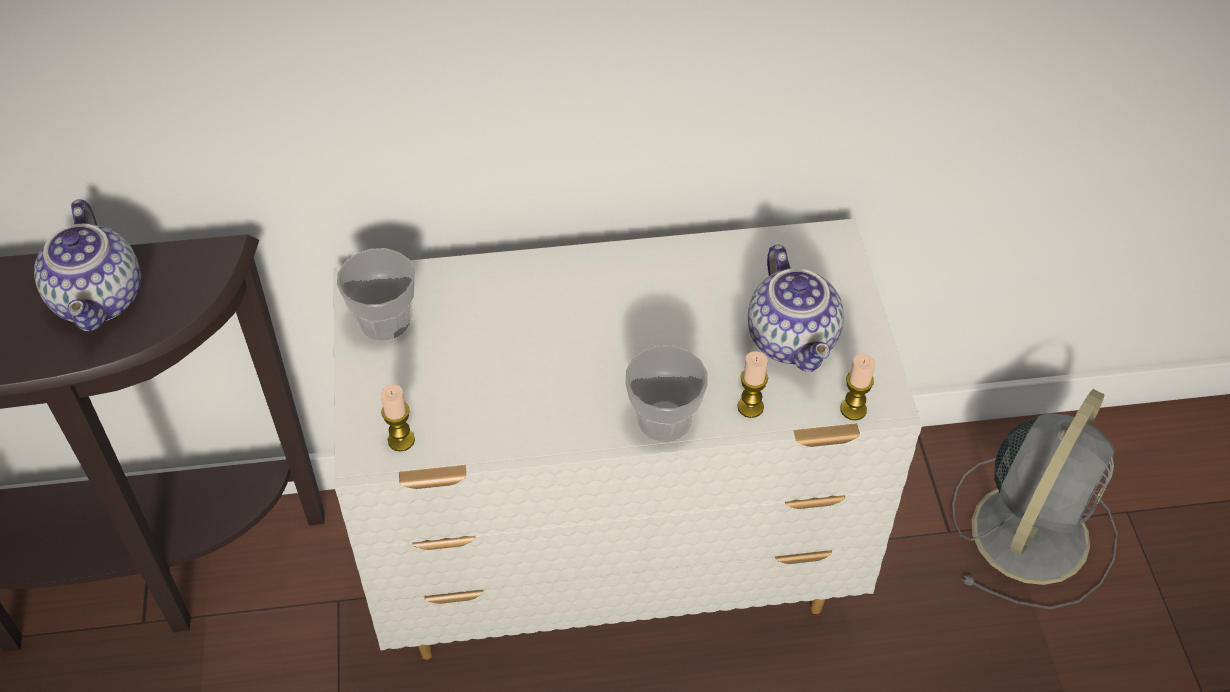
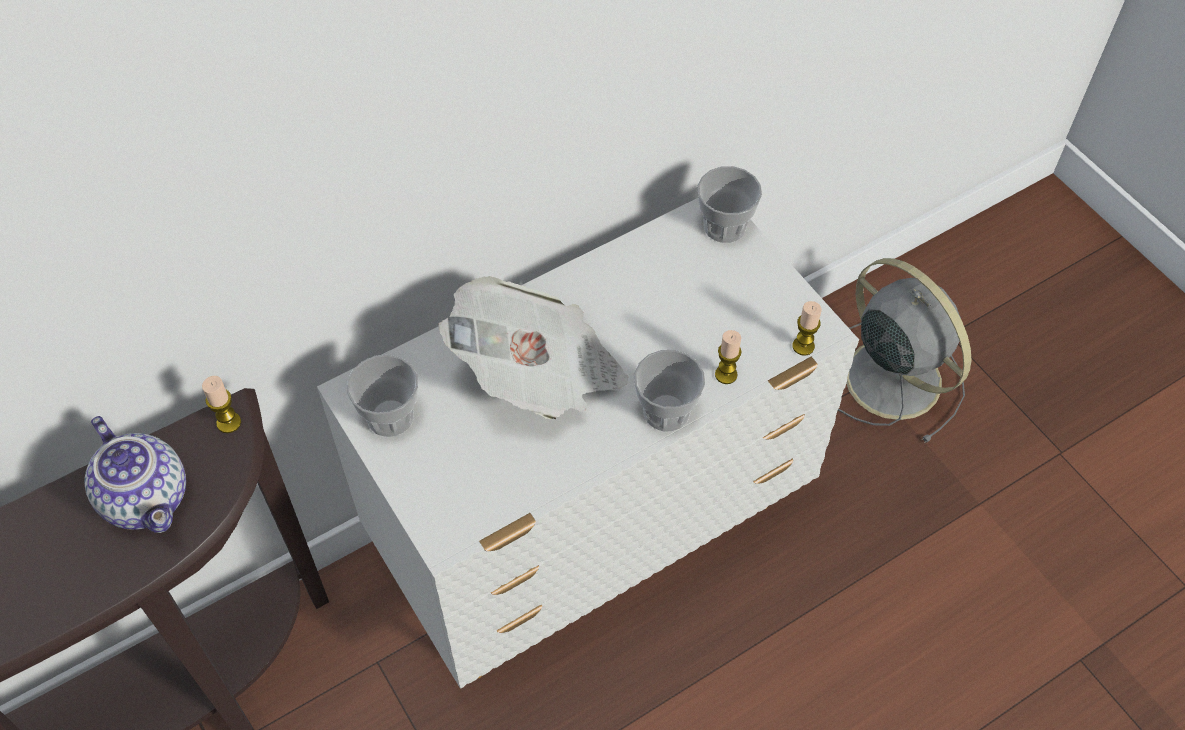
camera: 25 degrees left, 5 degrees up
candle [380,385,415,451] -> candle moved to [202,376,241,433]
teapot [748,245,844,372] -> none
grey fan [952,389,1118,609] -> grey fan turned 45 degrees counterclockwise [838,258,972,443]
none -> newspaper [438,276,628,419]
none -> cup [697,166,762,243]

